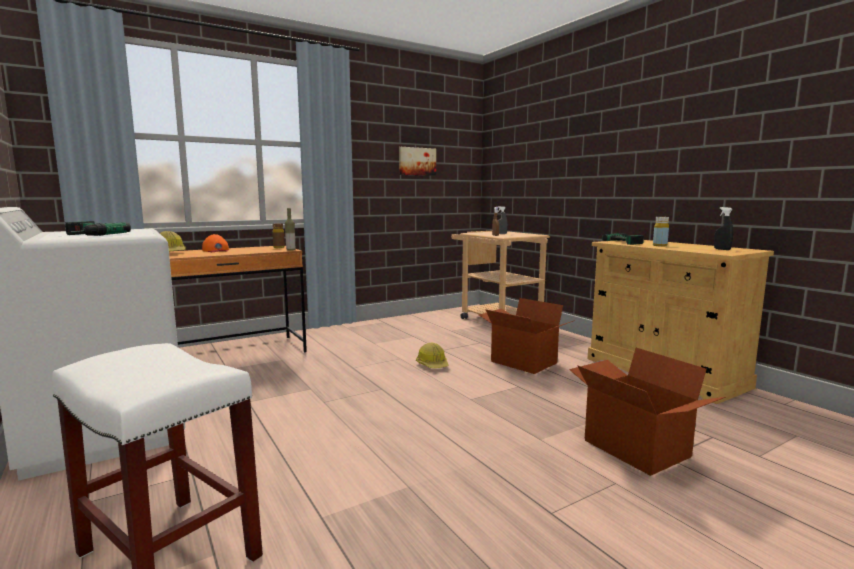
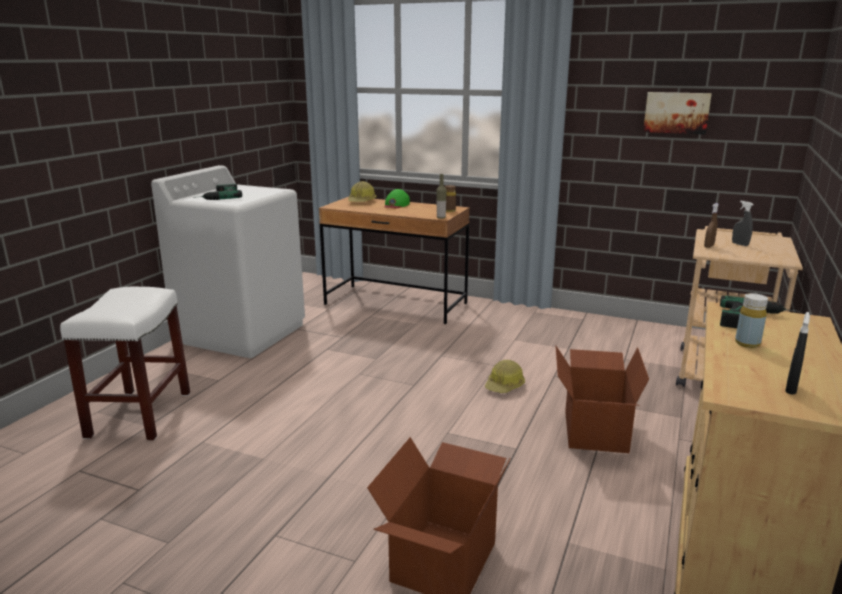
camera: 55 degrees right, 10 degrees up
orange cap [202,234,229,252] -> green cap [384,189,410,208]

